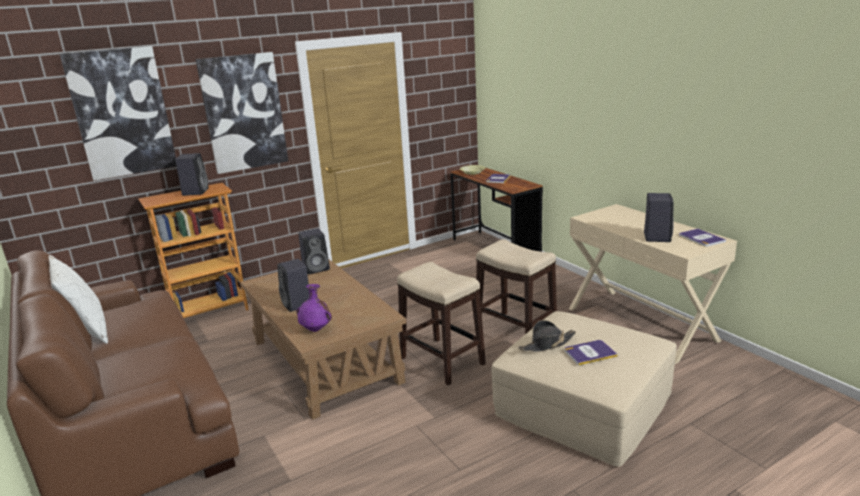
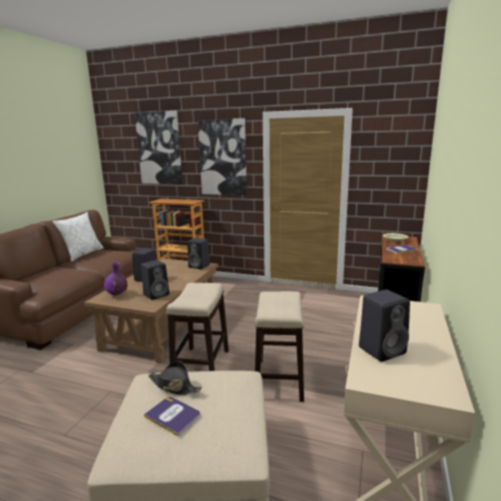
camera: 50 degrees right, 5 degrees down
black speaker [175,153,209,196] -> black speaker moved to [141,260,169,300]
book [679,229,726,247] -> none

